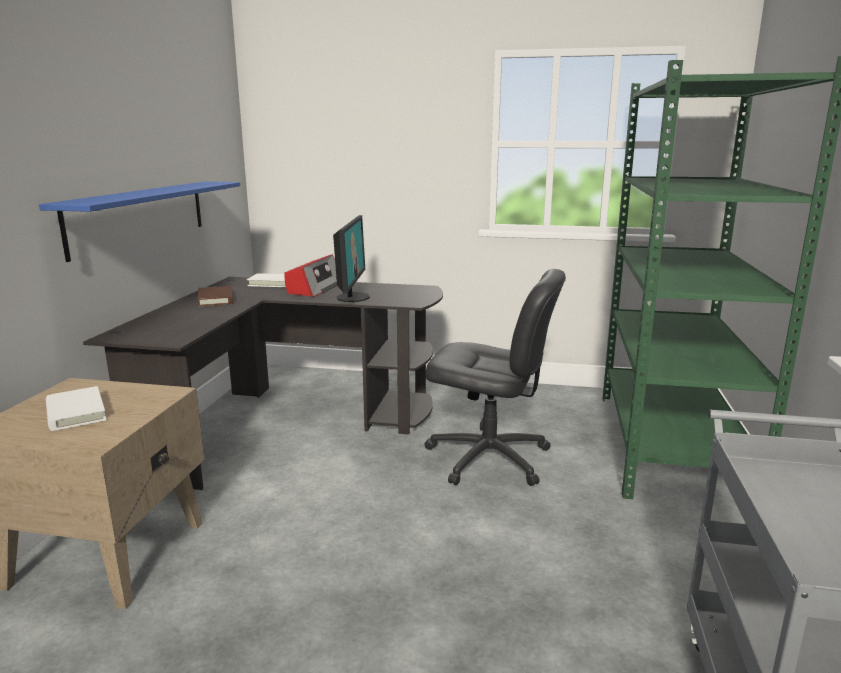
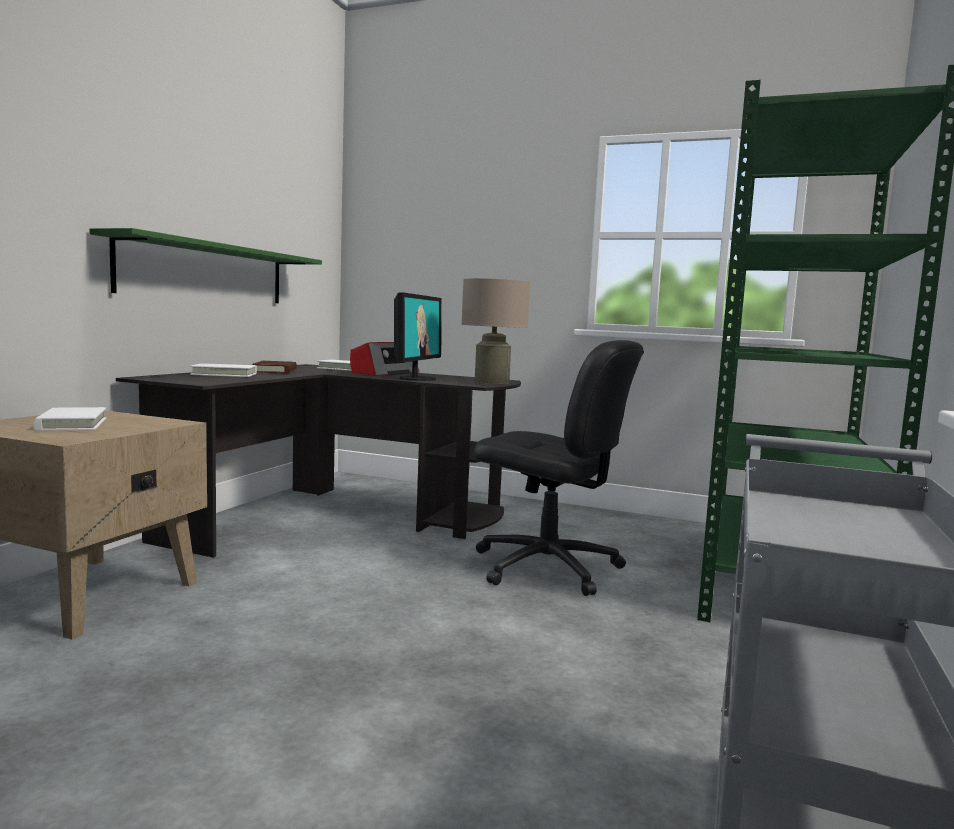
camera: 10 degrees right, 10 degrees down
blue shelf [39,181,240,262] -> green shelf [89,228,322,303]
none -> white book [190,363,257,377]
none -> beige table lamp [461,278,530,384]

